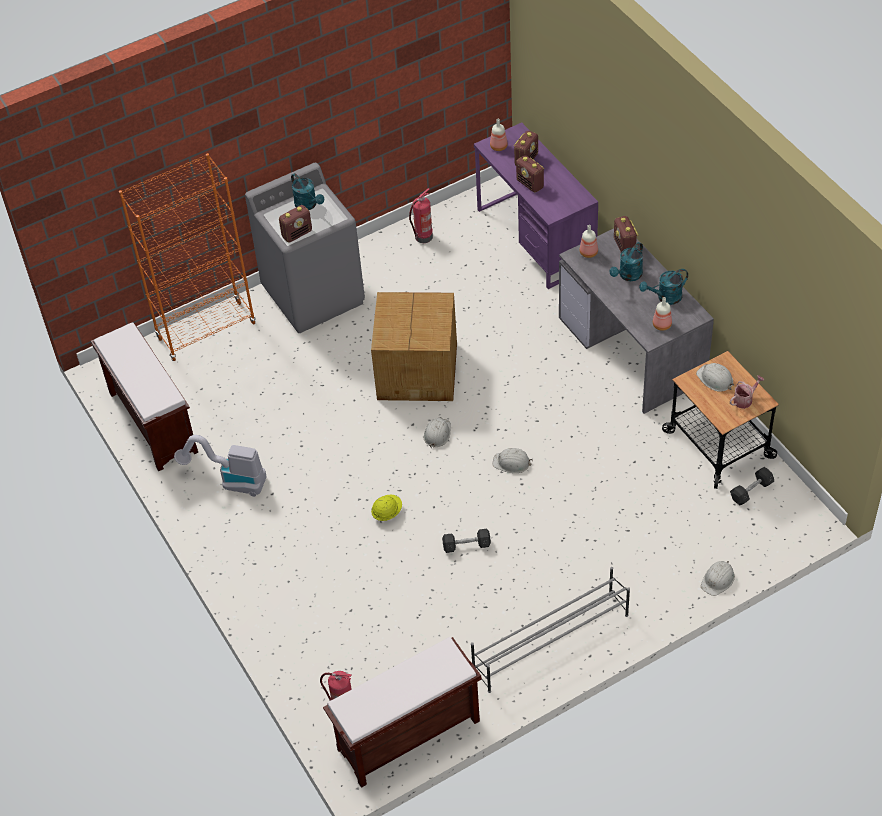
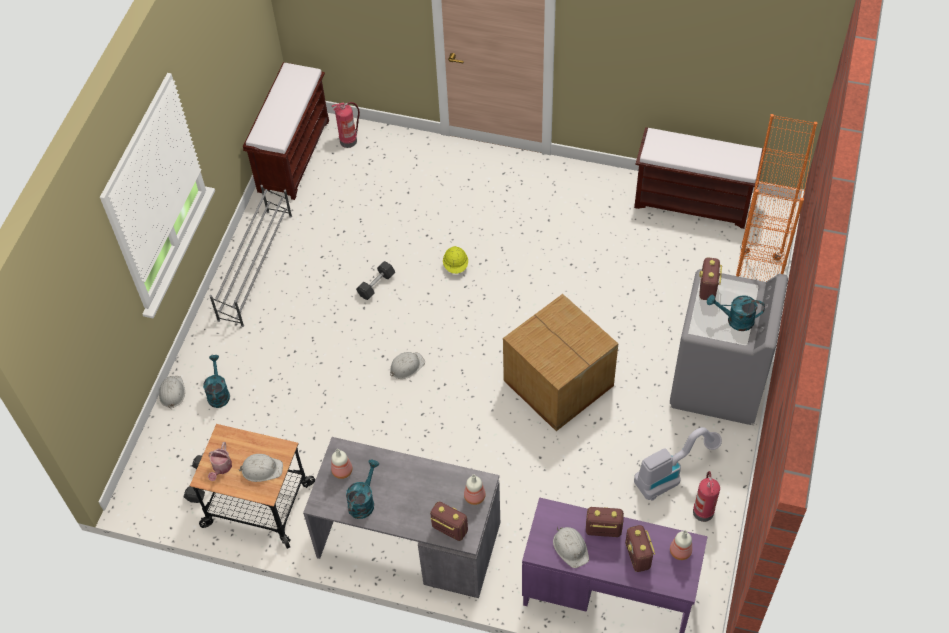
camera: 135 degrees right, 5 degrees up
vacuum cleaner [174,435,267,497] -> vacuum cleaner moved to [634,427,722,501]
white hard hat [424,417,451,448] -> white hard hat moved to [553,527,589,568]
turquoise watering can [609,242,643,281] -> turquoise watering can moved to [203,355,230,408]

